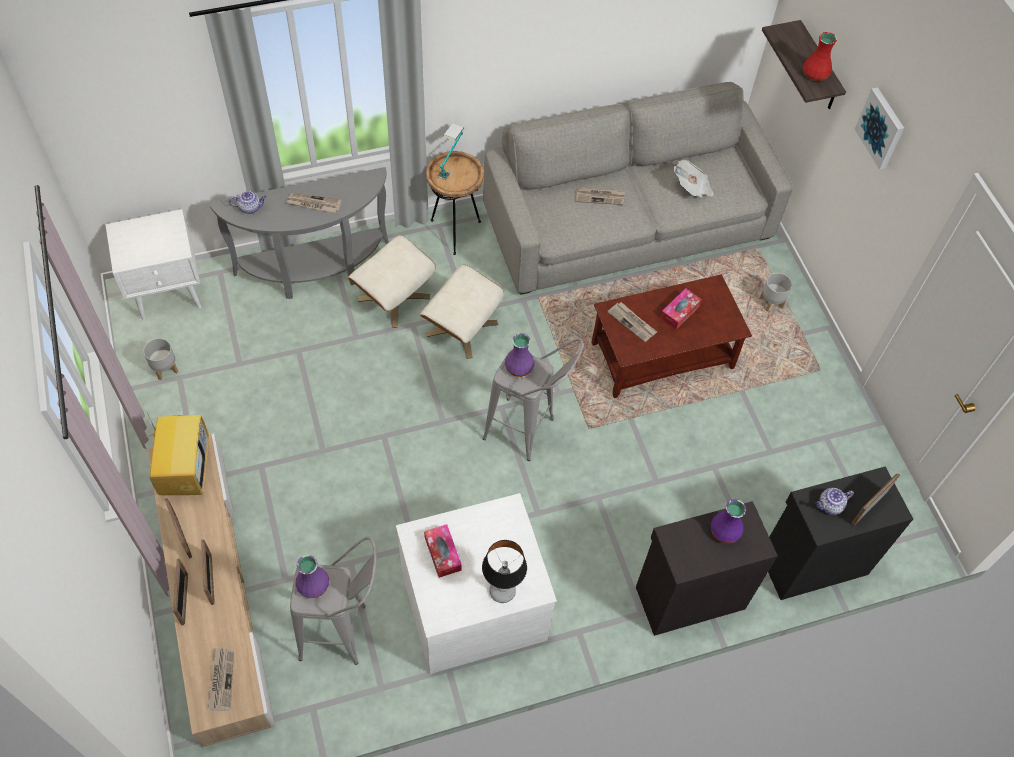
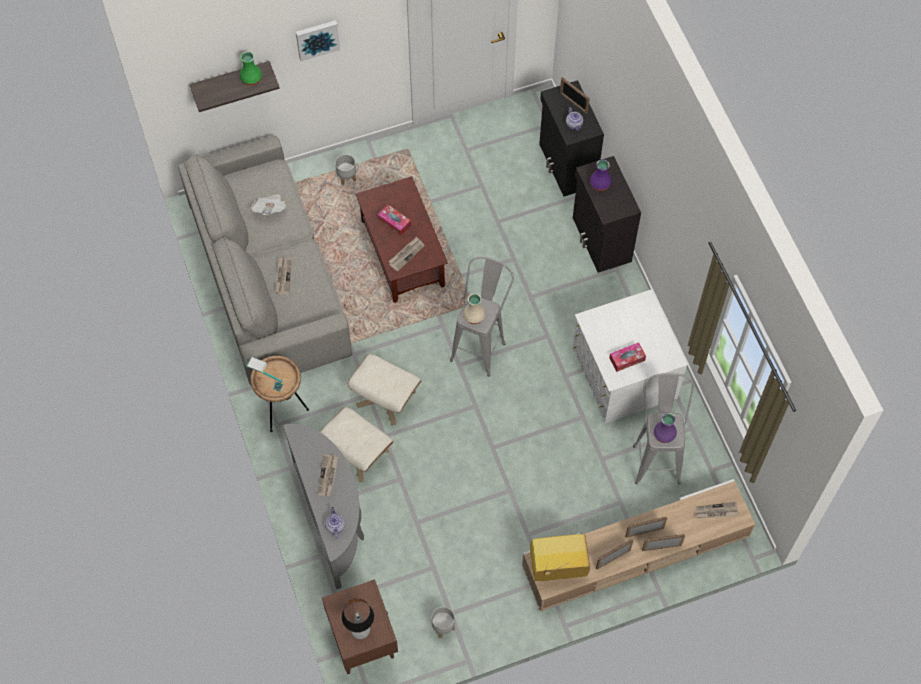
camera: 90 degrees left, 5 degrees up
white nightstand [105,209,201,320] -> brown nightstand [322,579,398,674]
table lamp [482,540,527,603] -> table lamp moved to [342,598,374,639]
purple vase [505,333,535,377] -> beige vase [463,293,485,324]
red vase [803,32,837,81] -> green vase [240,52,262,86]

